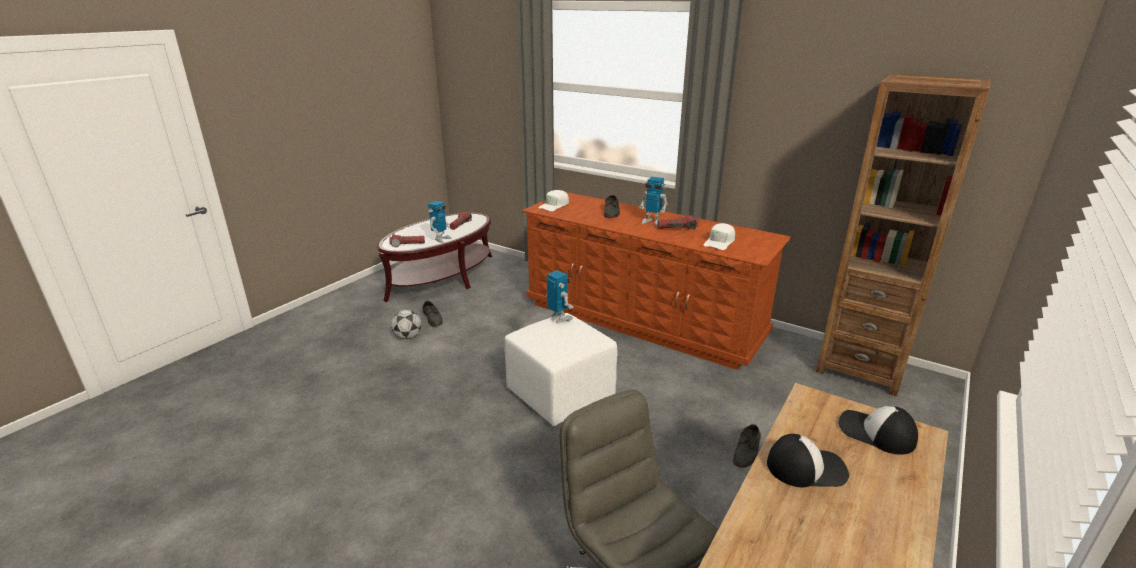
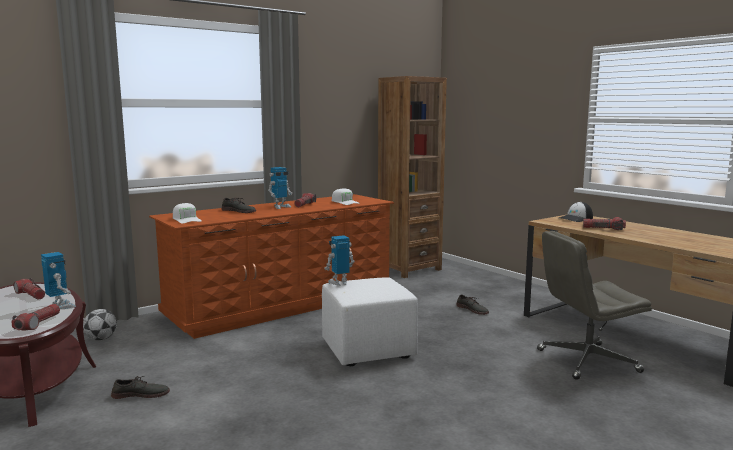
camera: 70 degrees left, 15 degrees down
football [391,310,422,339] -> football moved to [83,309,117,340]
cap [767,434,849,487] -> flashlight [583,217,626,230]

